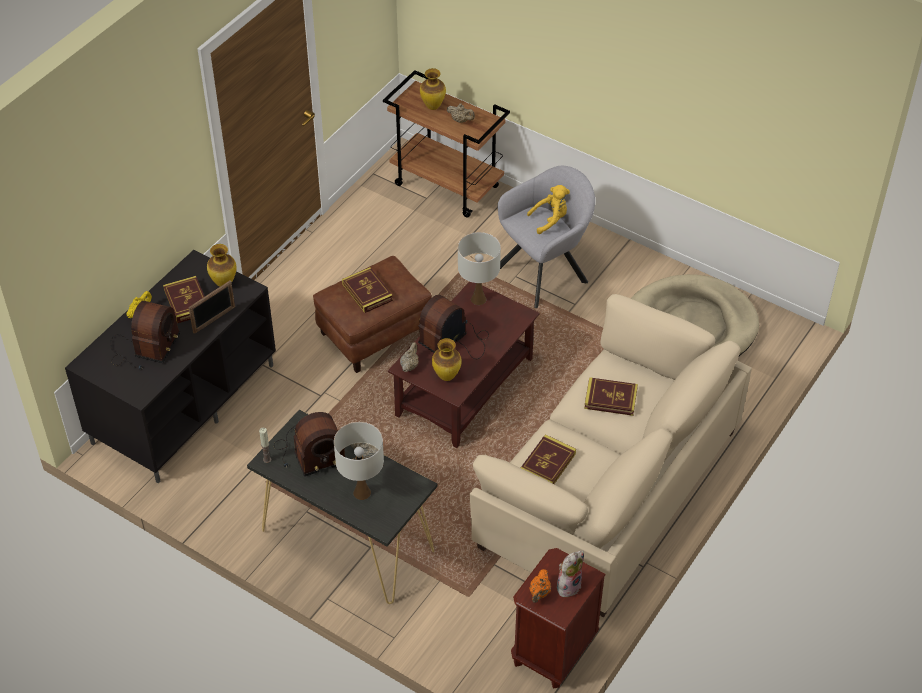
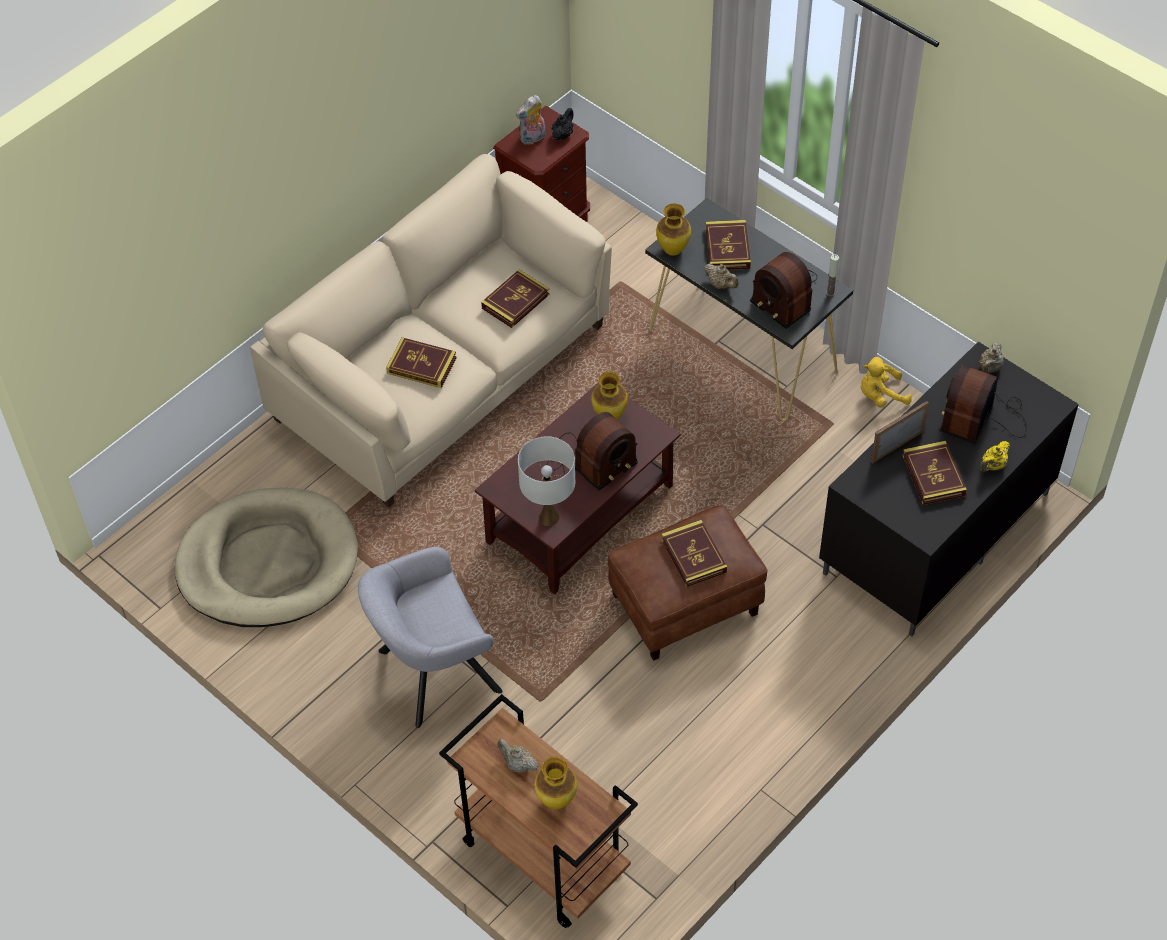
camera: 170 degrees left, 5 degrees up
vase [207,244,236,287] -> vase moved to [656,203,691,256]
radio [274,412,345,476] -> radio turned 120 degrees counterclockwise [750,252,818,329]
white table lamp [334,422,384,500] -> book [705,220,751,270]
beige teapot [400,342,419,372] -> beige teapot moved to [979,342,1004,374]
yellow plush toy [527,185,570,234] -> yellow plush toy moved to [861,357,912,407]
orange teapot [529,569,551,603] -> black teapot [552,108,574,140]

